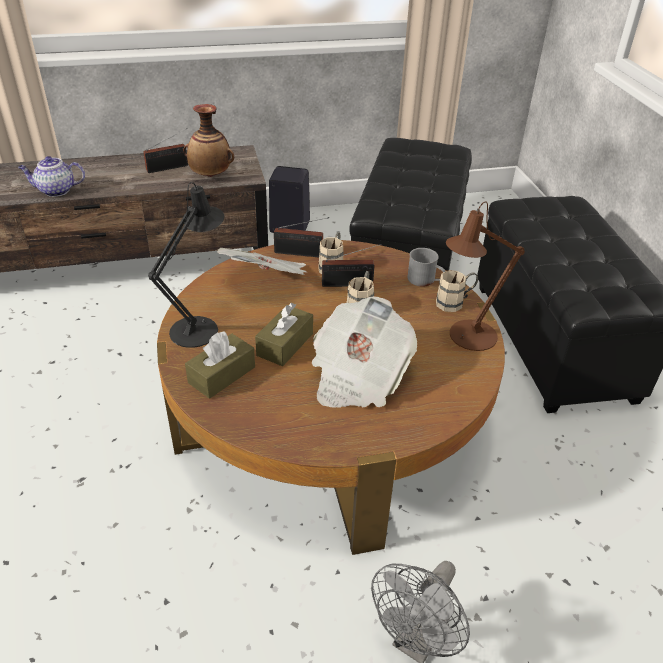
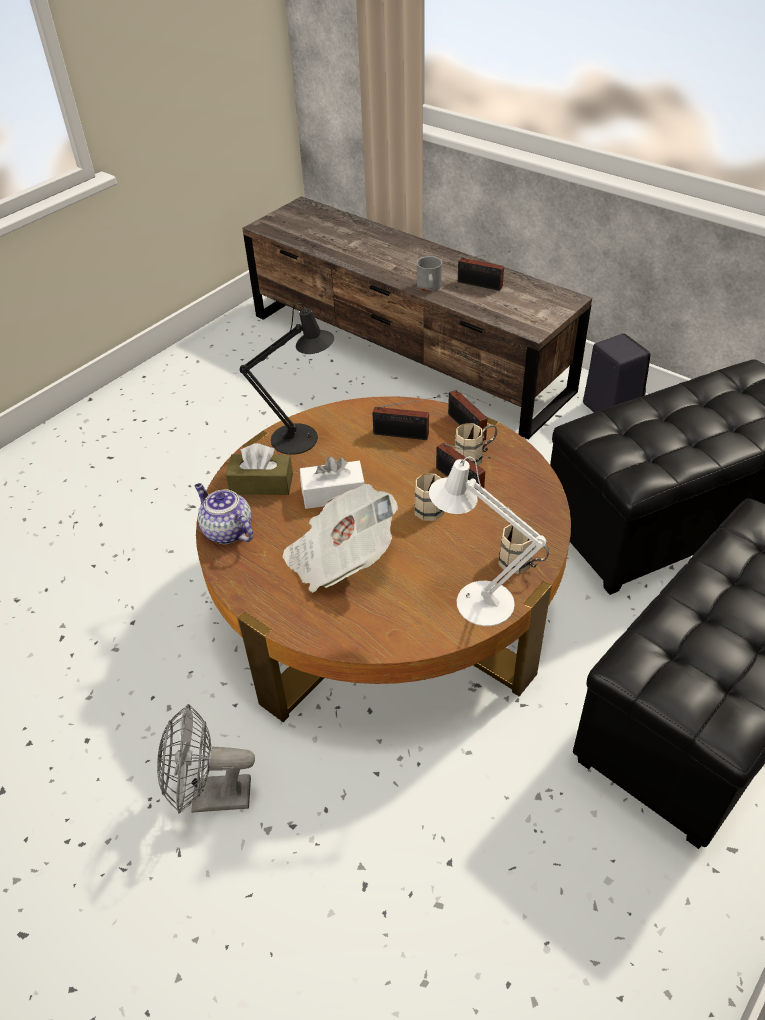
camera: 55 degrees right, 5 degrees up
teapot [18,156,85,197] -> teapot moved to [195,483,253,544]
vase [183,104,234,177] -> none
newspaper [217,248,307,275] -> radio [372,397,436,440]
brown tissue box [255,303,313,366] -> white tissue box [300,457,365,509]
grey mug [408,248,445,287] -> grey mug moved to [416,256,442,292]
brown table lamp [446,201,525,351] -> white table lamp [429,457,546,626]

